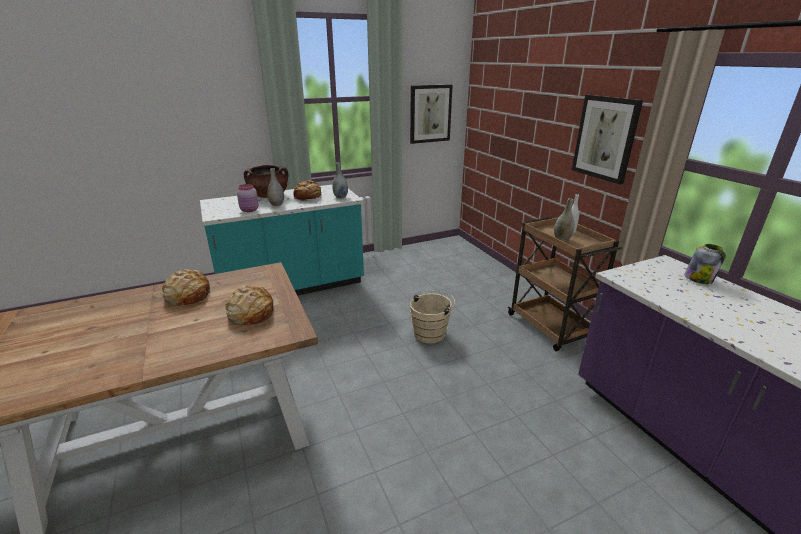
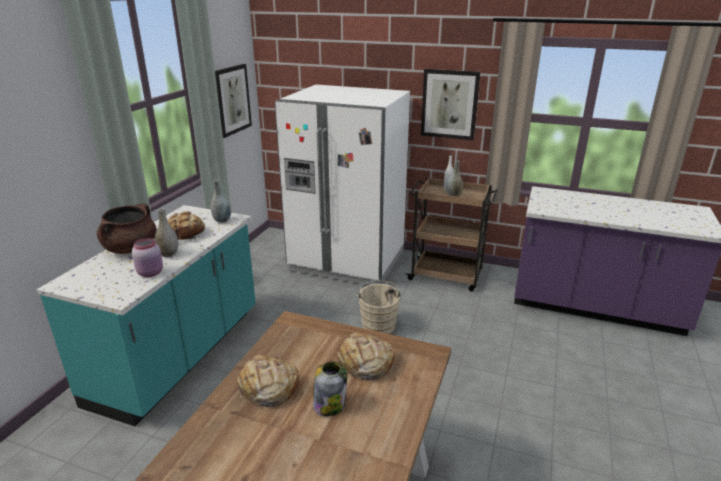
camera: 45 degrees left, 0 degrees up
jar [684,244,726,284] -> jar moved to [313,362,347,417]
none -> white fridge [275,85,410,285]

